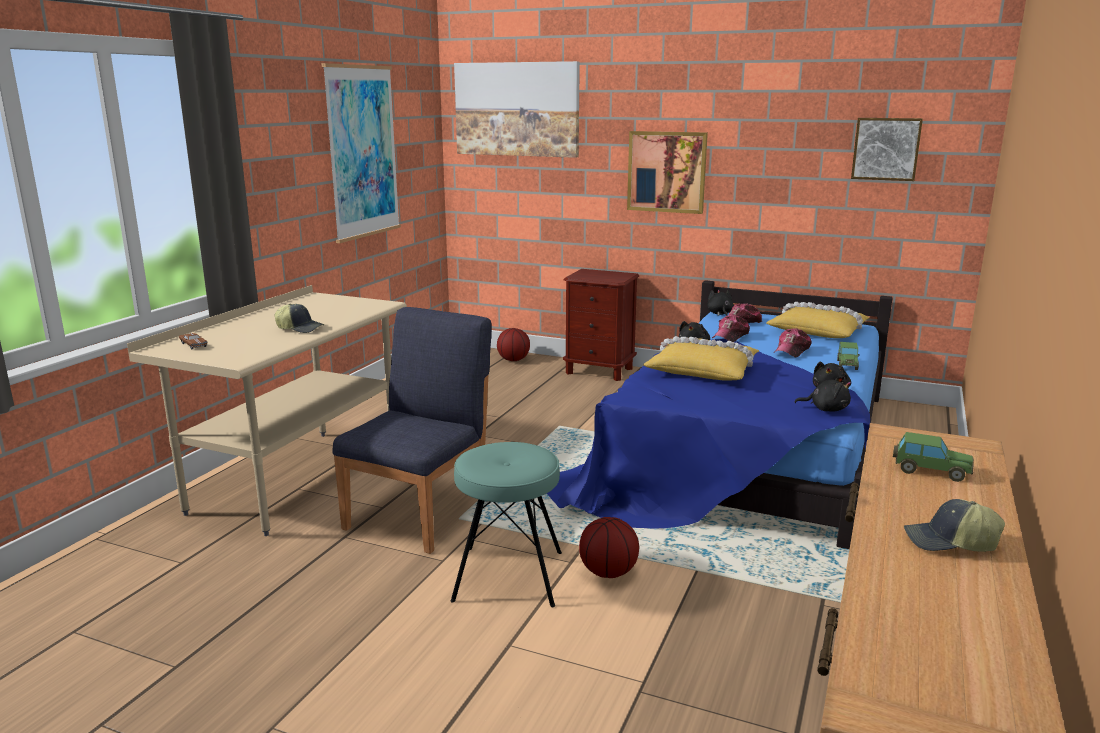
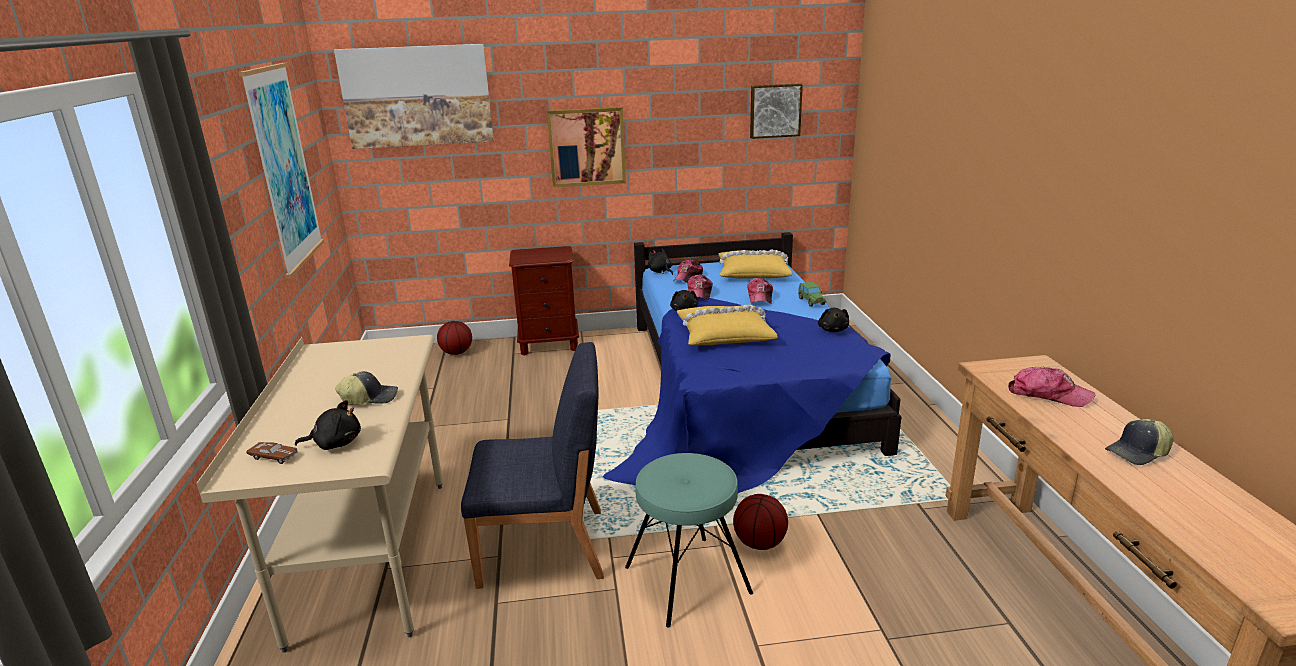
camera: 30 degrees left, 5 degrees up
blue chair [332,307,492,554] -> blue chair turned 90 degrees clockwise [461,342,604,589]
black plush toy [794,376,851,412] -> black plush toy moved to [295,400,361,450]
toy car [893,432,974,482] -> cap [1008,367,1095,407]

